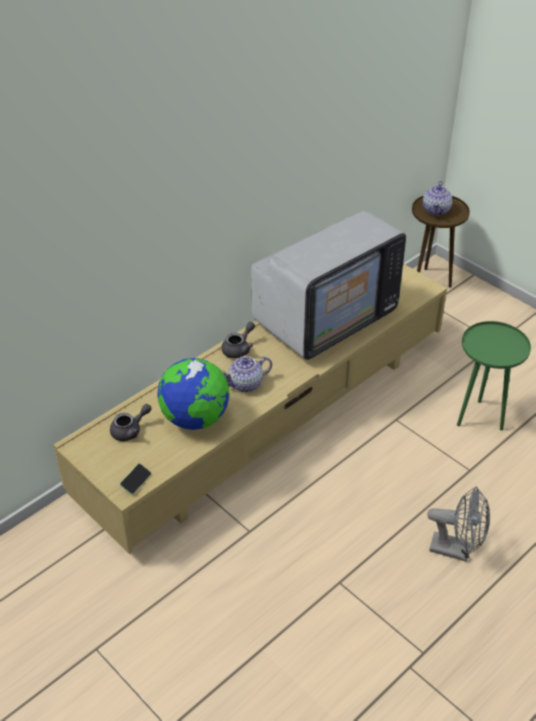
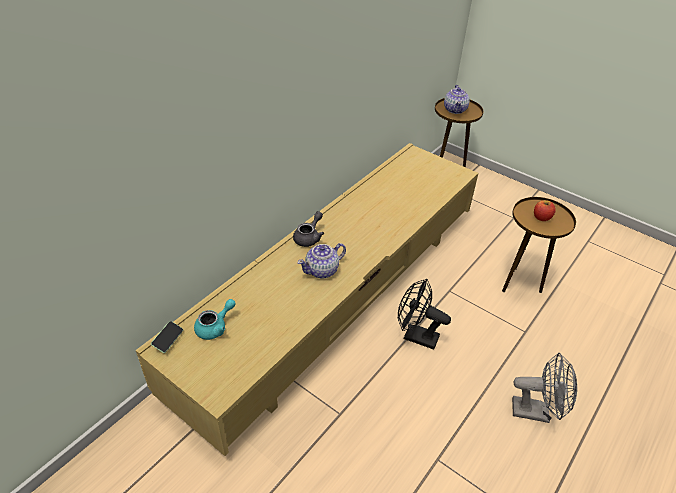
camera: 10 degrees left, 0 degrees up
grey teapot [110,404,152,441] -> turquoise teapot [194,299,236,340]
phone [119,463,151,495] -> phone moved to [151,321,183,353]
globe [157,358,230,430] -> none
television [251,211,406,360] -> none
green side table [457,321,531,431] -> brown side table [502,197,576,293]
none -> black fan [397,279,451,350]
none -> apple [534,200,556,221]

